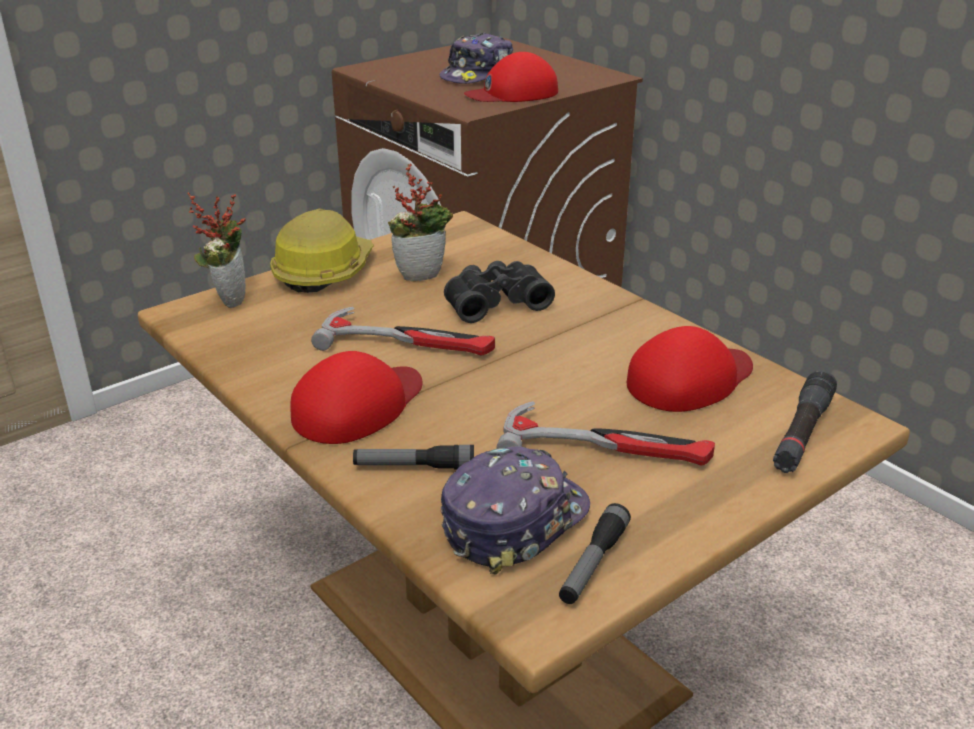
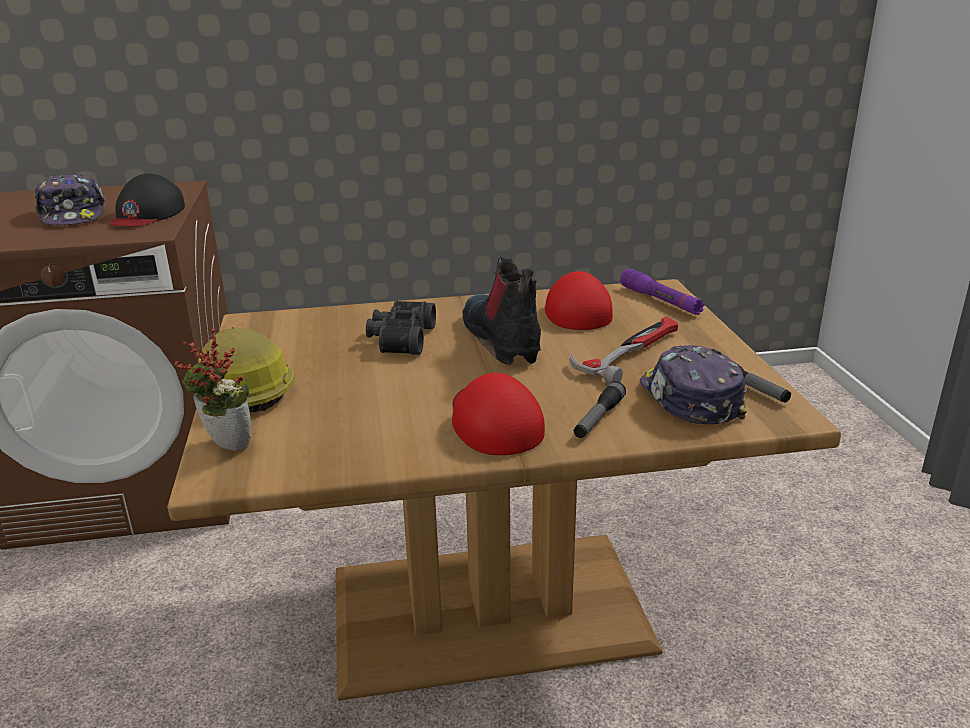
camera: 60 degrees left, 5 degrees down
hammer [311,307,495,355] -> none
potted plant [388,164,453,281] -> none
red cap [464,52,558,102] -> black cap [109,174,185,226]
black flashlight [773,370,837,473] -> purple flashlight [620,268,704,315]
none -> boot [463,257,541,365]

